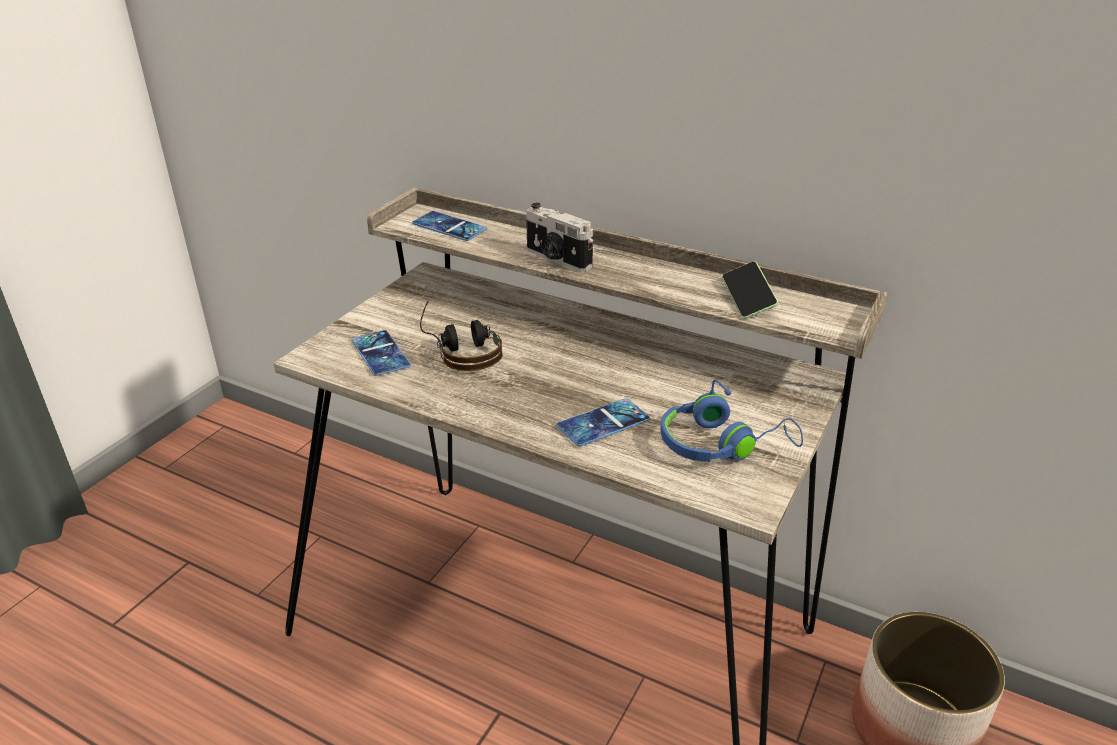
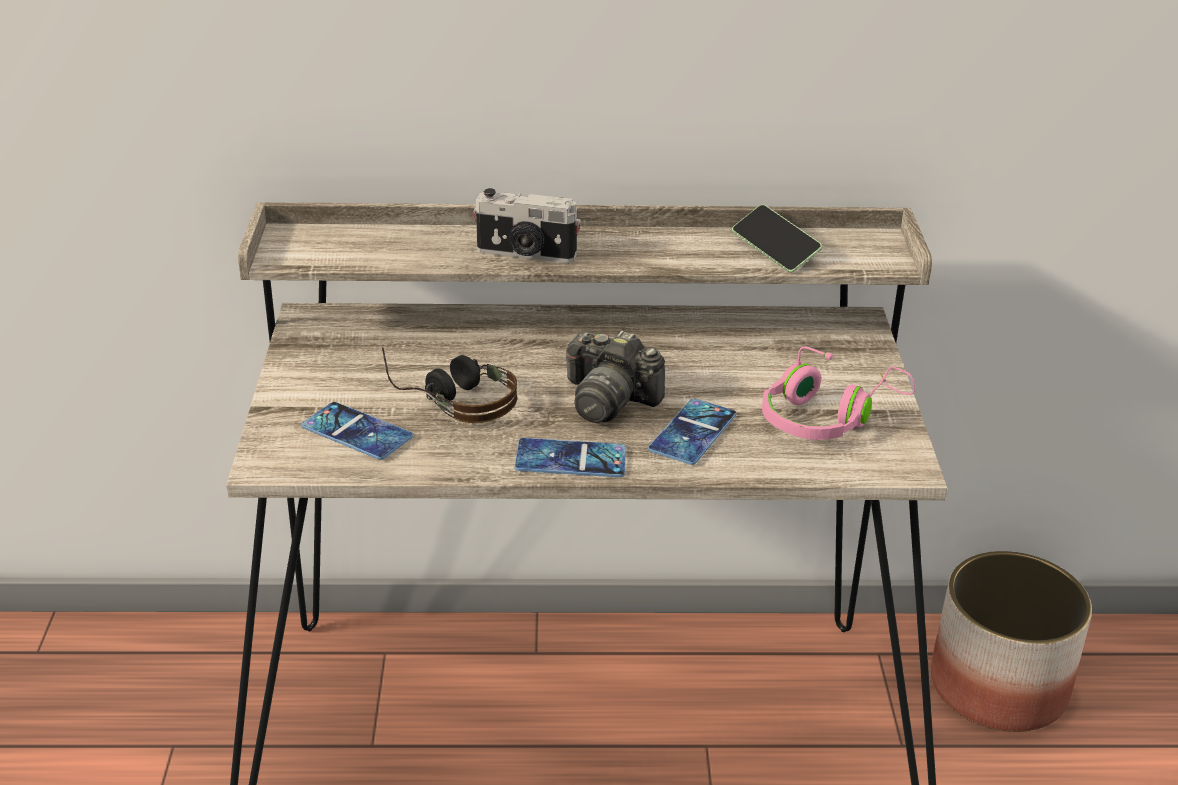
camera: 30 degrees left, 0 degrees up
phone [412,211,487,241] -> phone moved to [515,438,626,477]
blue headphones [660,379,803,462] -> pink headphones [762,346,915,440]
none -> camera [566,330,665,423]

